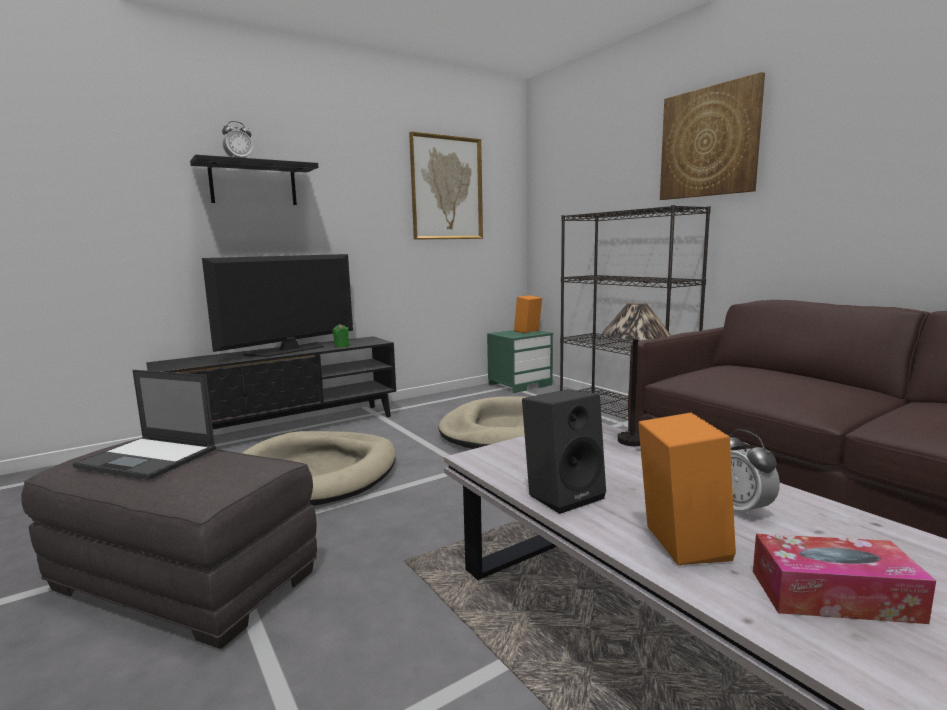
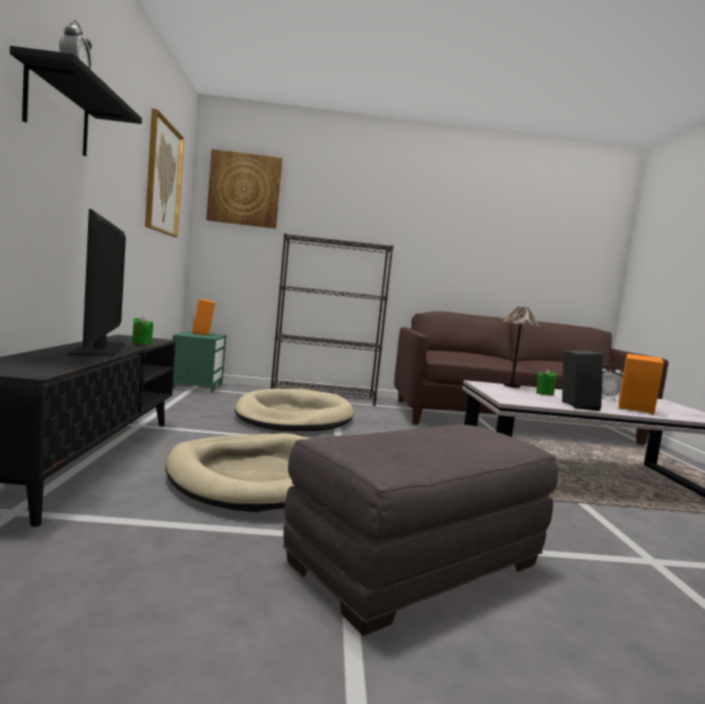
camera: 60 degrees left, 5 degrees down
laptop [72,370,216,480] -> none
picture [660,72,765,200] -> picture moved to [206,149,282,229]
tissue box [753,534,936,624] -> none
none -> green candle [536,369,557,396]

